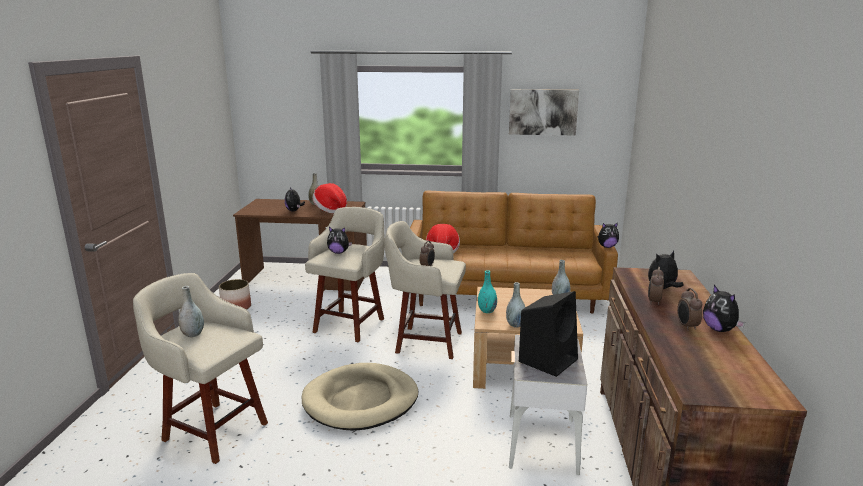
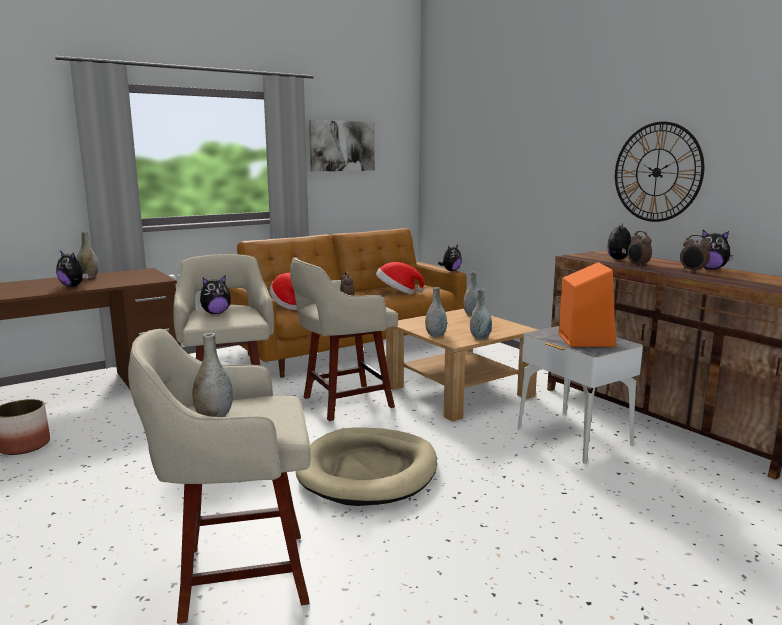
camera: 40 degrees left, 5 degrees down
hat [313,183,347,214] -> hat moved to [376,262,424,294]
turquoise vase [478,270,497,313] -> grey vase [425,287,447,337]
black speaker [519,291,578,377] -> orange speaker [558,262,616,347]
none -> wall clock [615,122,704,222]

